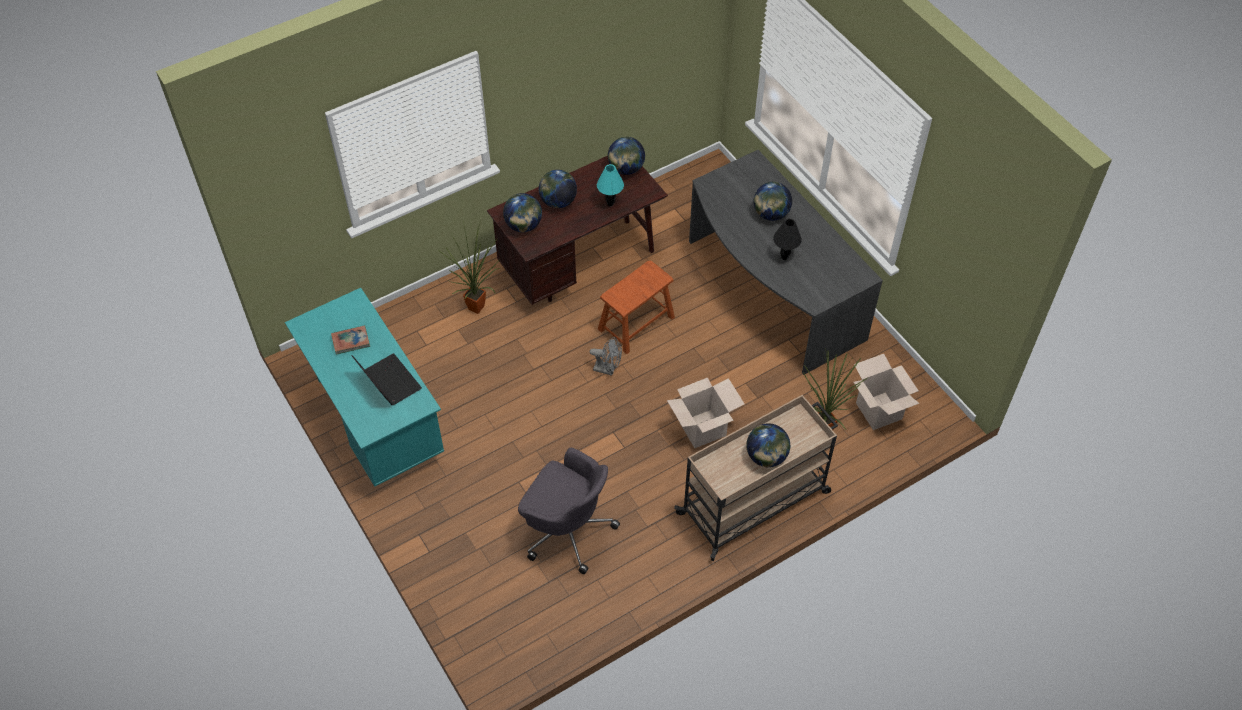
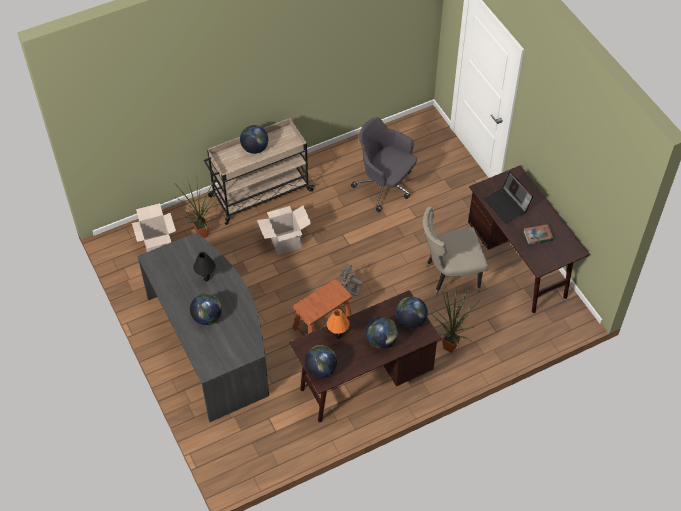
camera: 175 degrees left, 0 degrees up
turquoise desk [285,288,444,487] -> brown desk [468,166,590,313]
turquoise table lamp [597,164,624,206] -> orange table lamp [327,309,350,339]
none -> beige chair [423,206,488,296]

